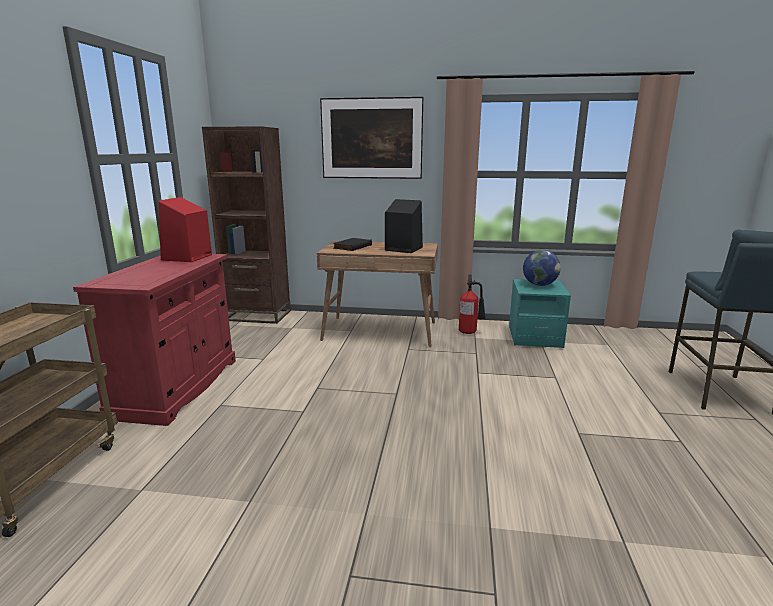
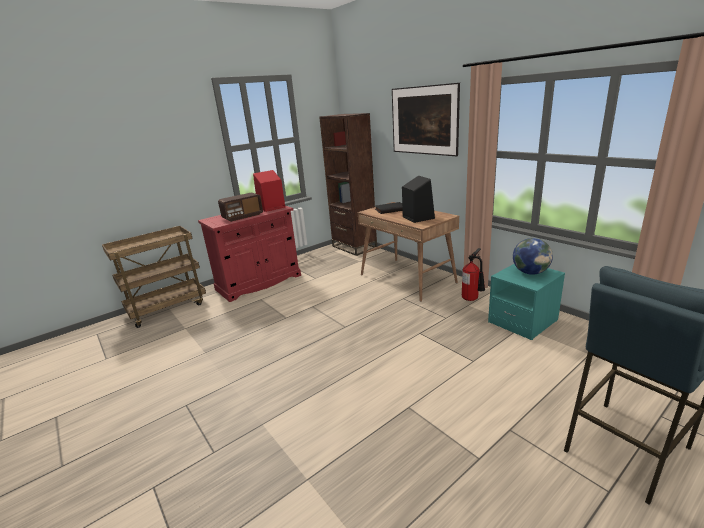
camera: 45 degrees right, 5 degrees up
none -> radio [218,193,263,222]

